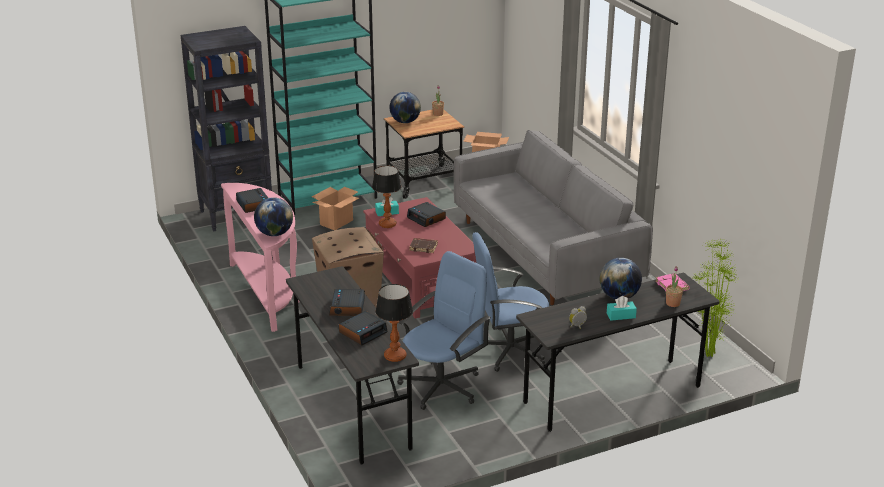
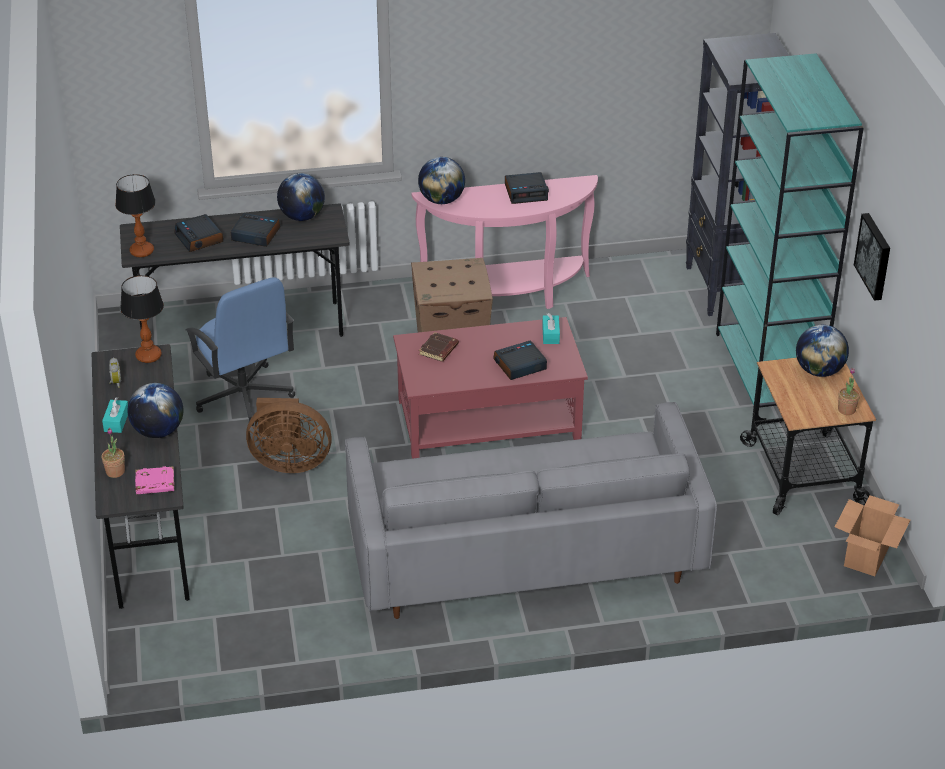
camera: 105 degrees right, 10 degrees up
cardboard box [312,187,359,230] -> none
table lamp [372,165,402,228] -> table lamp moved to [120,275,164,363]
blue office chair [472,232,549,372] -> brown fan [246,398,332,473]
potted plant [691,239,738,357] -> none
none -> globe [277,173,325,221]
none -> picture [854,213,890,301]

